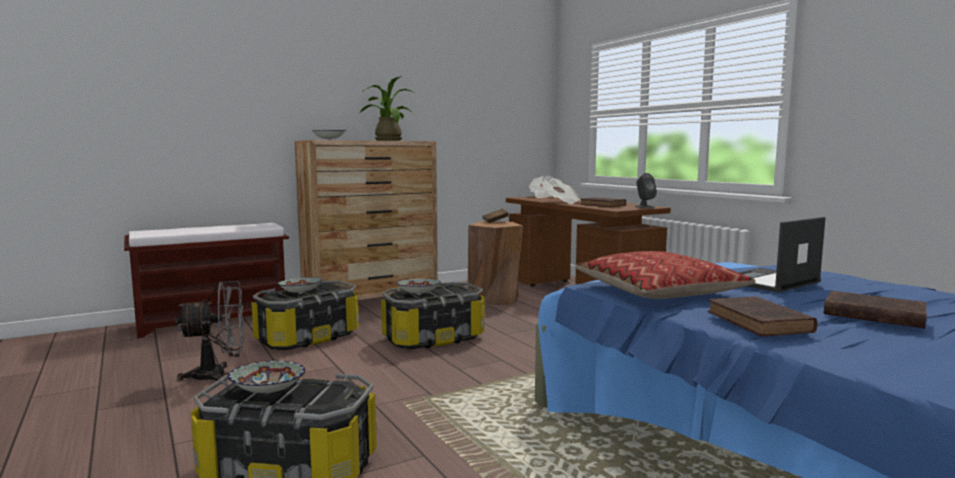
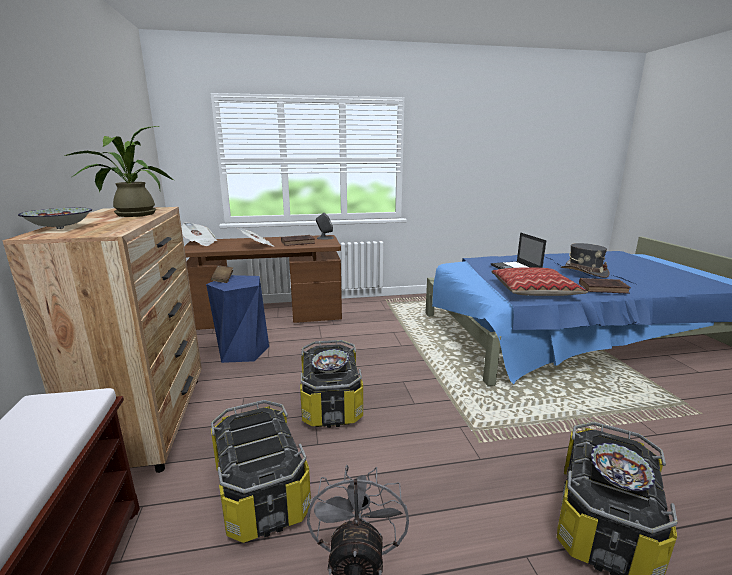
camera: 70 degrees left, 10 degrees up
bowl [277,277,322,294] -> none
brown stool [468,221,523,306] -> blue stool [206,275,269,363]
brown book [824,291,927,328] -> grey hat [561,243,610,278]

